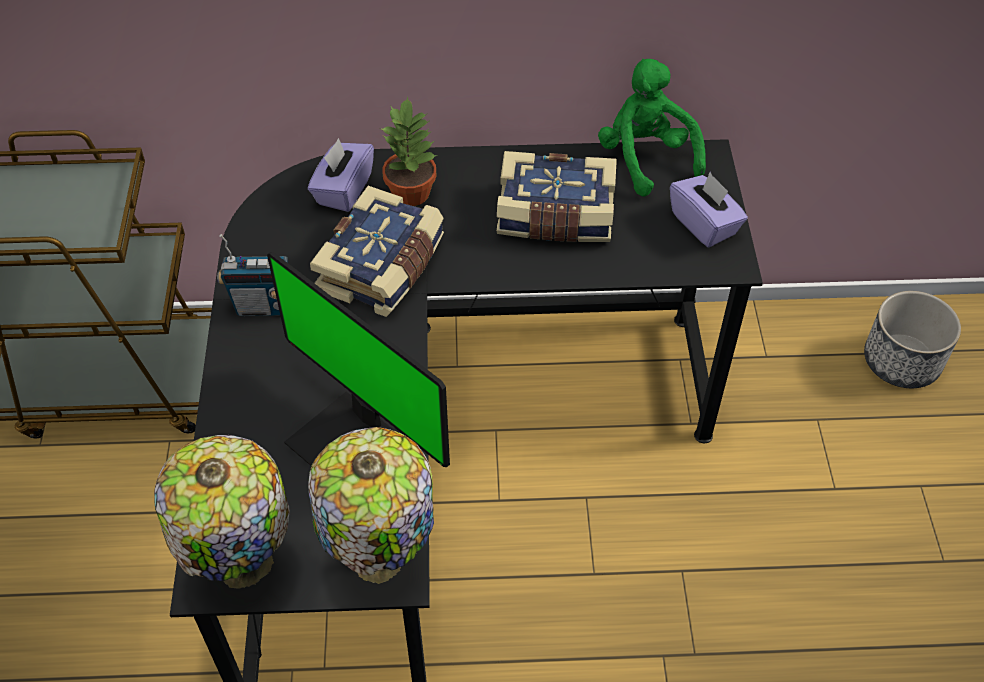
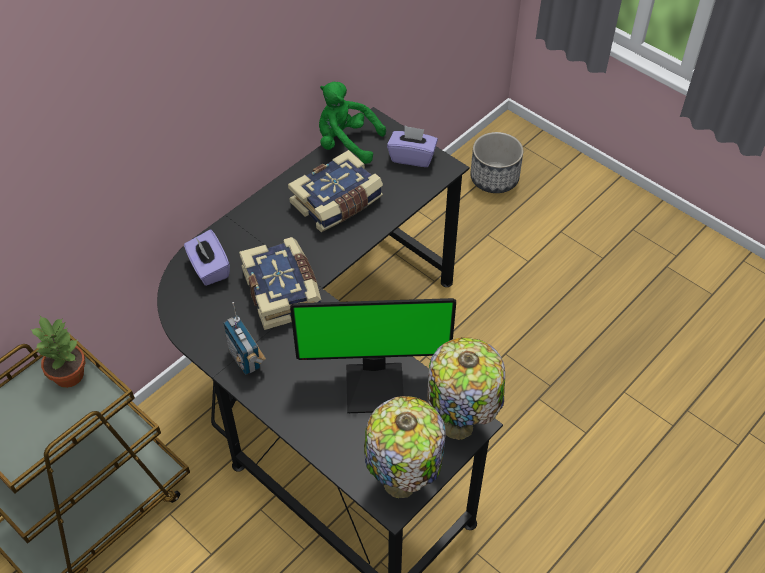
camera: 45 degrees left, 0 degrees up
radio [217,234,288,316] -> radio turned 105 degrees clockwise [223,302,266,375]
potted plant [380,97,437,206] -> potted plant moved to [30,316,85,388]

